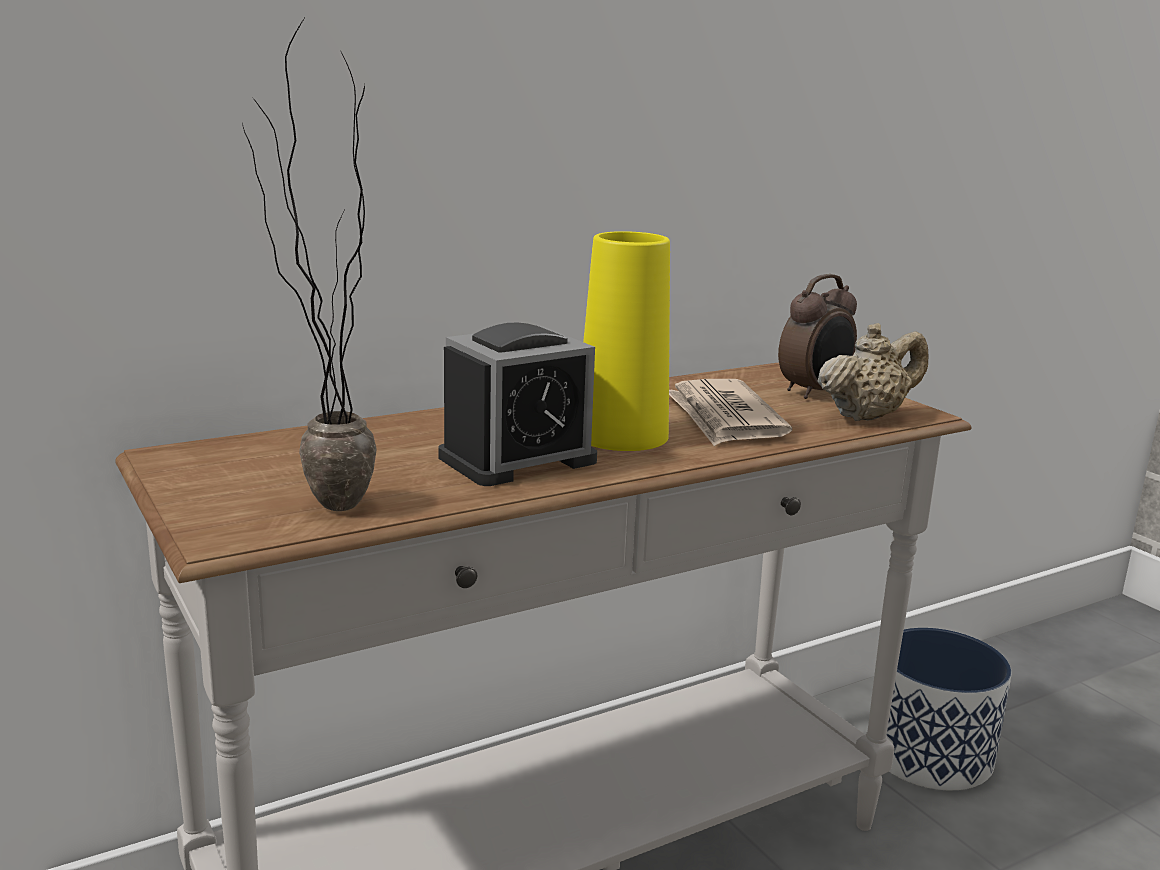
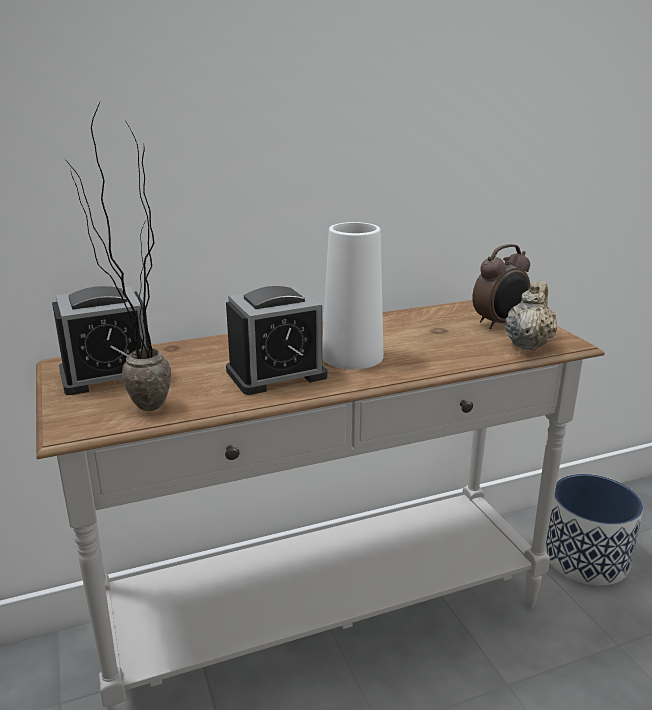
camera: 10 degrees right, 5 degrees up
yellow vase [583,231,670,451] -> white vase [322,222,383,369]
newspaper [669,379,792,446] -> none
beige teapot [817,323,928,421] -> beige teapot turned 45 degrees counterclockwise [505,281,557,351]
none -> alarm clock [52,286,150,395]

